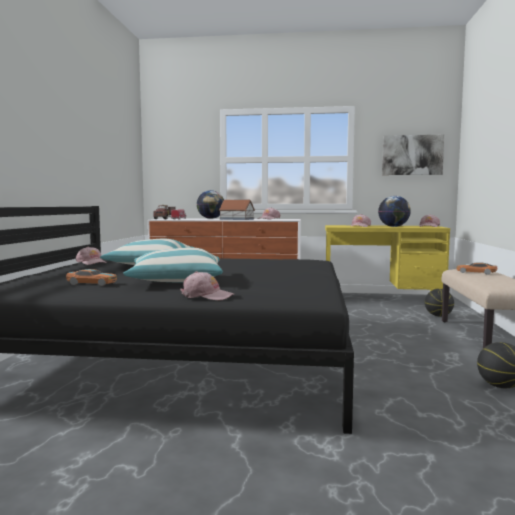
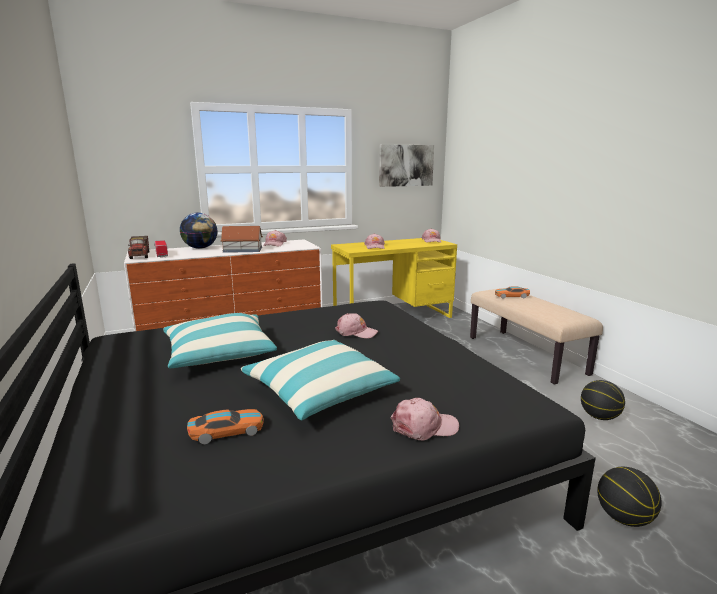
camera: 30 degrees left, 10 degrees up
pink cap [76,247,107,265] -> pink cap moved to [335,313,378,338]
globe [378,196,411,227] -> none
basketball [425,289,454,316] -> basketball moved to [597,467,662,527]

